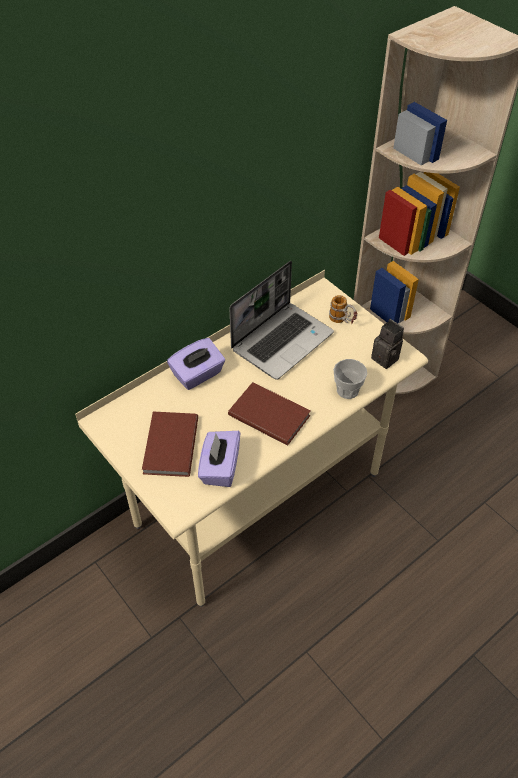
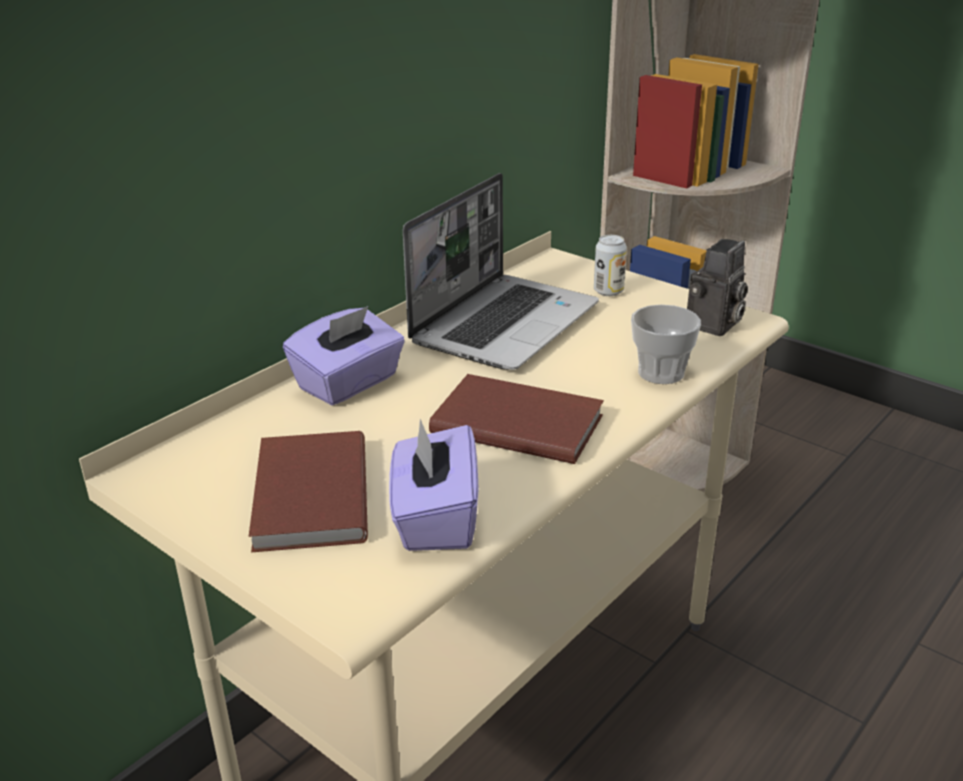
camera: 10 degrees left, 20 degrees down
mug [329,295,357,325] -> can [594,235,627,296]
camera [371,319,404,369] -> camera turned 90 degrees clockwise [687,239,748,336]

